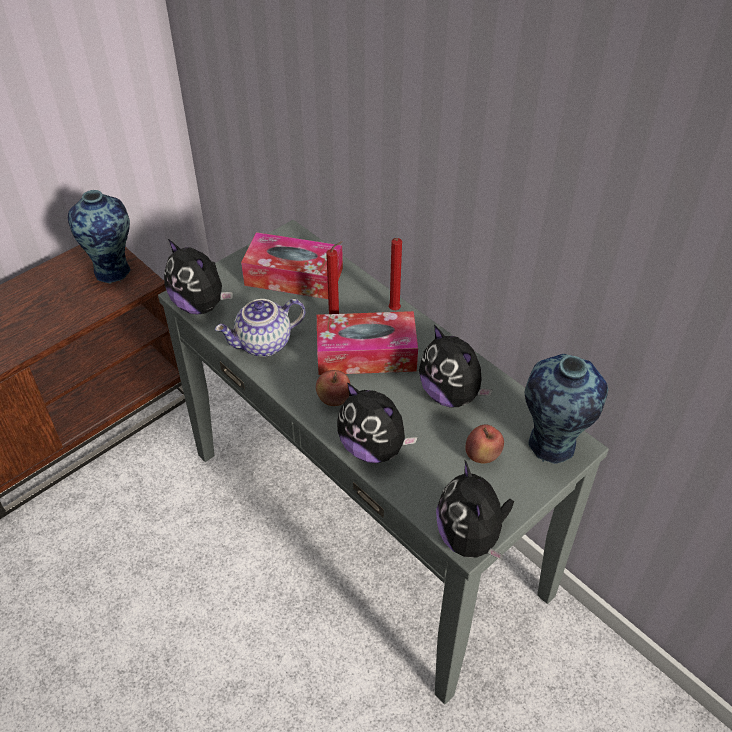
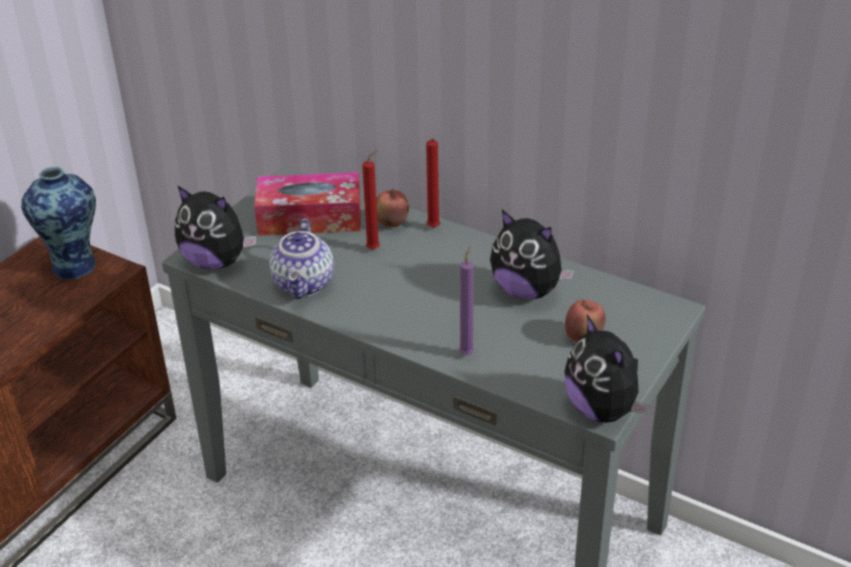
camera: 15 degrees left, 10 degrees down
teapot [215,299,305,357] -> teapot turned 45 degrees counterclockwise [269,219,334,298]
apple [316,370,350,406] -> apple moved to [376,189,409,227]
tissue box [317,311,418,375] -> none
plush toy [337,382,418,463] -> purple candle [459,246,474,355]
vase [525,354,608,463] -> none

